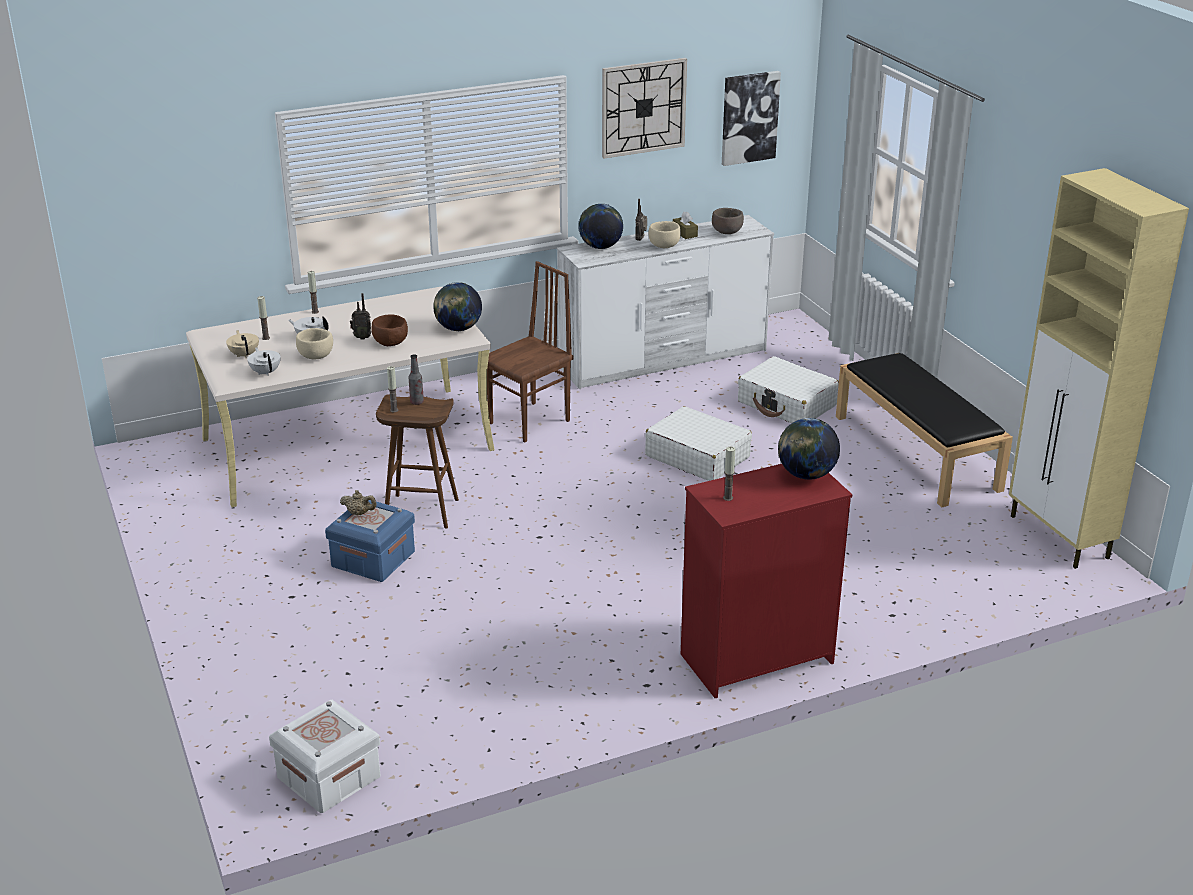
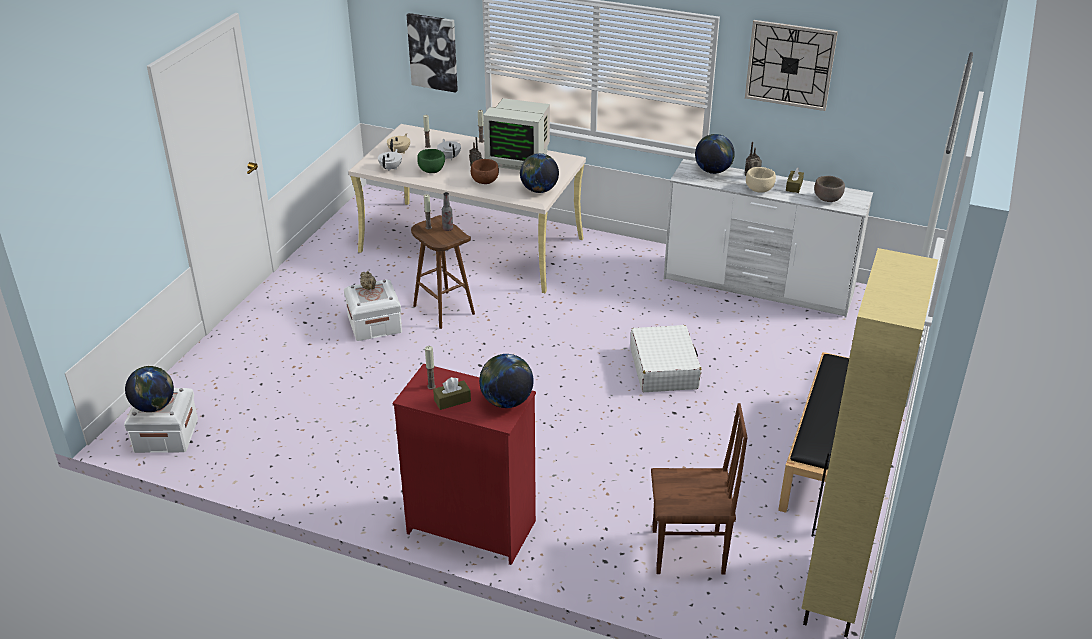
camera: 45 degrees right, 5 degrees up
beige bowl [296,328,333,359] -> green bowl [417,149,445,173]
blue storage box [325,500,415,582] -> white storage box [344,279,402,341]
brown chair [487,261,573,442] -> brown chair moved to [651,403,748,575]
picture [722,71,781,166] -> picture moved to [407,13,458,93]
white suitcase [738,356,839,423] -> none
none -> globe [125,366,174,412]
none -> brown tissue box [433,377,471,410]
none -> monitor [483,98,550,170]

